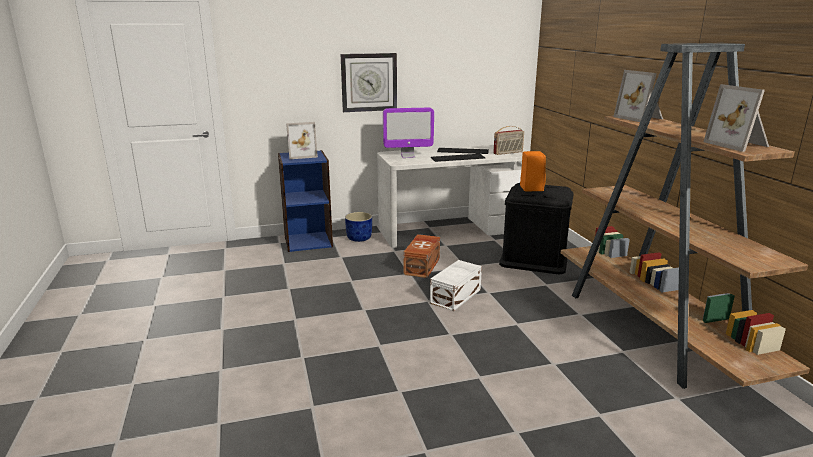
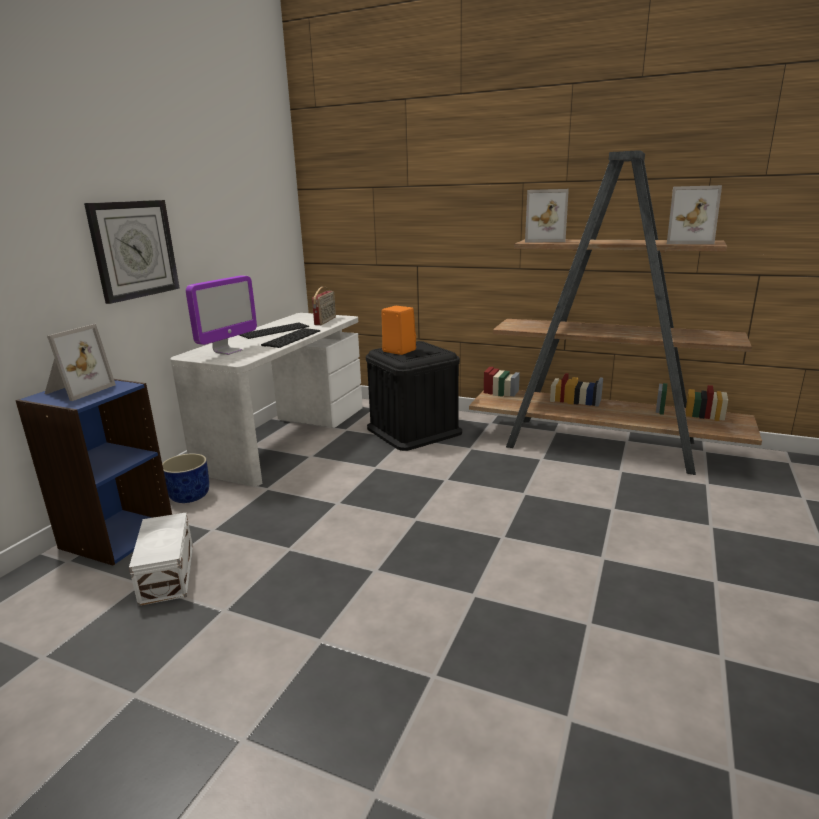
camera: 50 degrees left, 0 degrees up
brown storage box [403,234,440,278] -> none
white storage box [430,260,482,311] -> white storage box moved to [129,512,193,606]

